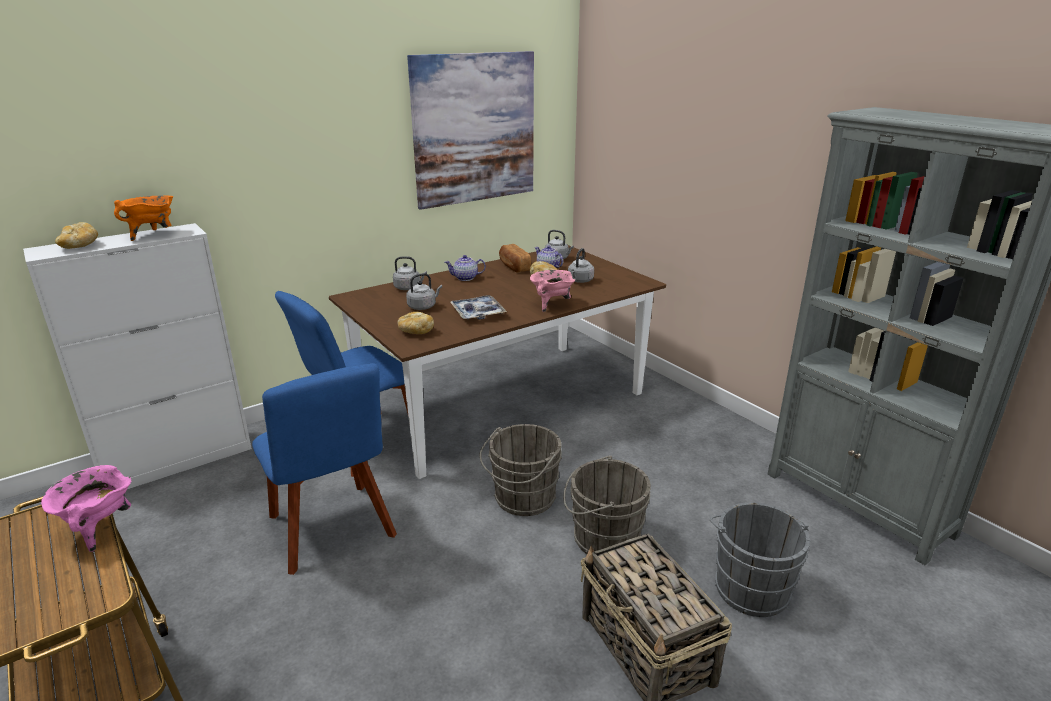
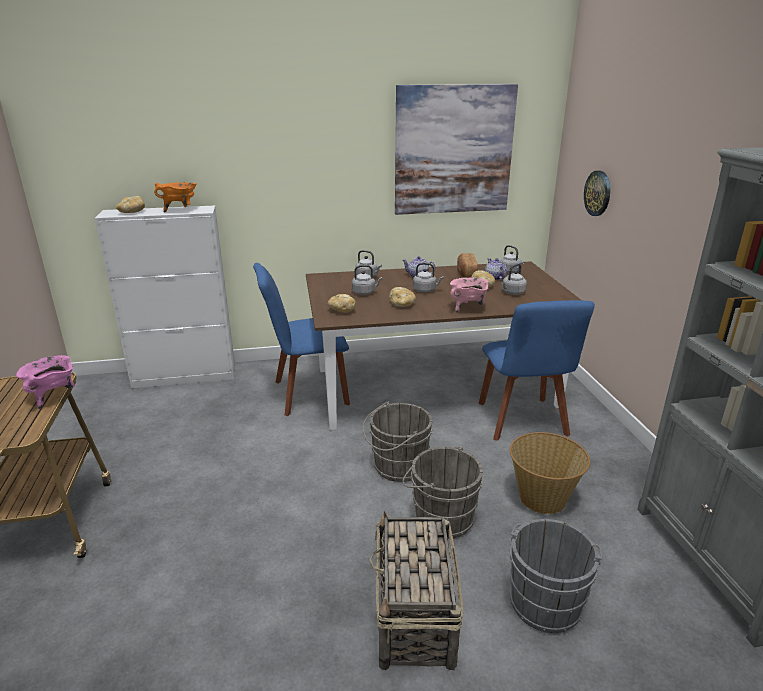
camera: 25 degrees right, 0 degrees up
blue chair [252,363,397,575] -> blue chair moved to [479,300,595,441]
tray [450,295,507,320] -> bread [389,287,416,307]
none -> grey kettle [413,263,444,292]
none -> basket [510,432,590,514]
none -> wall clock [584,171,610,216]

